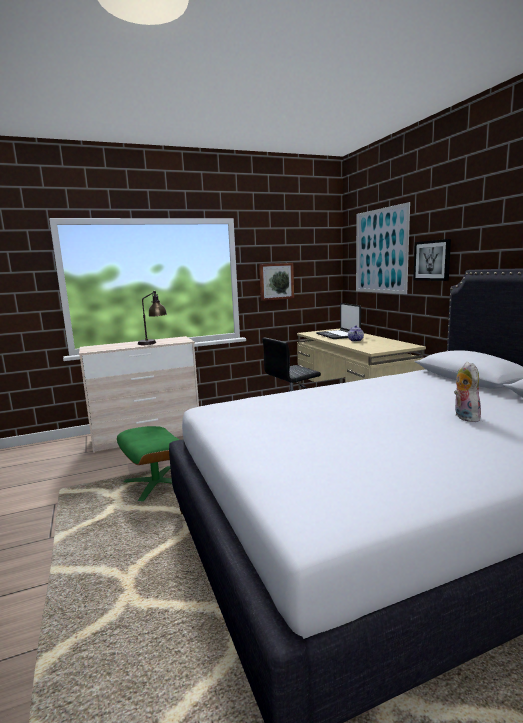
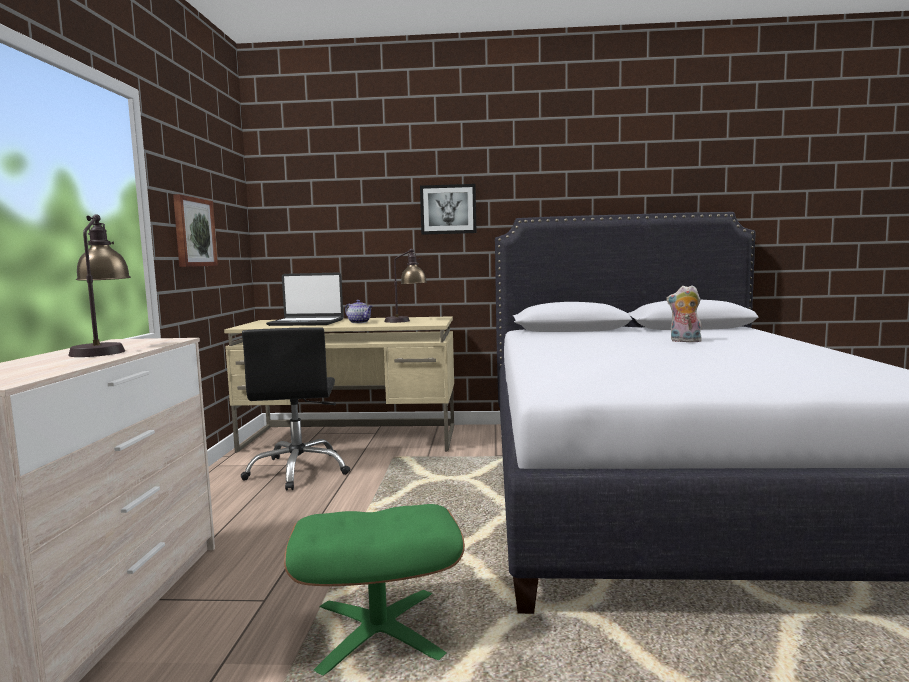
camera: 65 degrees left, 5 degrees down
picture [356,202,410,294] -> none
none -> table lamp [384,249,427,323]

